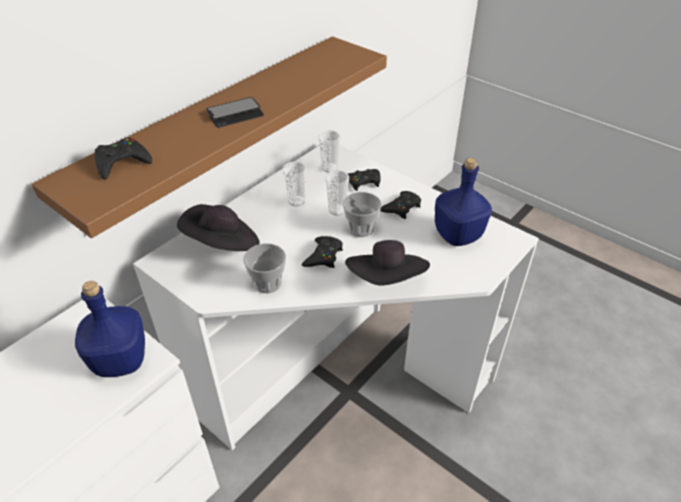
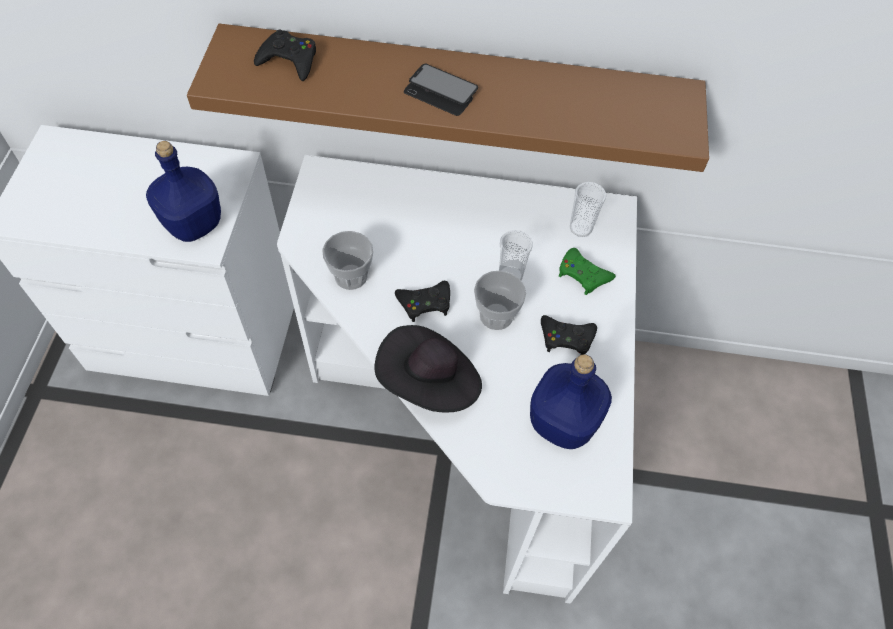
camera: 55 degrees right, 15 degrees up
black hat [177,204,260,251] -> none
cup [283,162,307,206] -> none
black game controller [348,169,380,191] -> green game controller [559,248,616,295]

